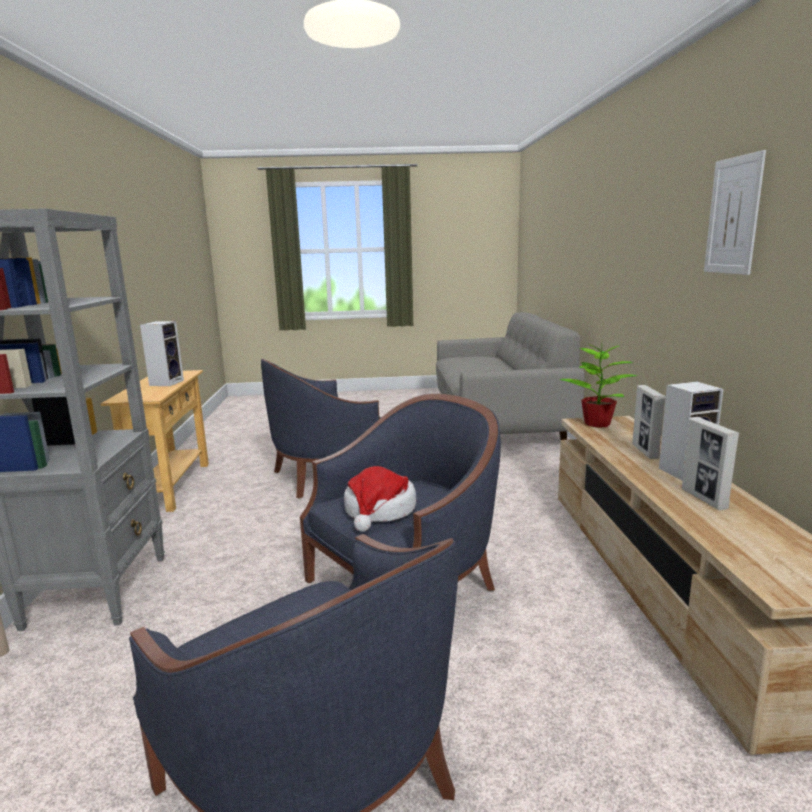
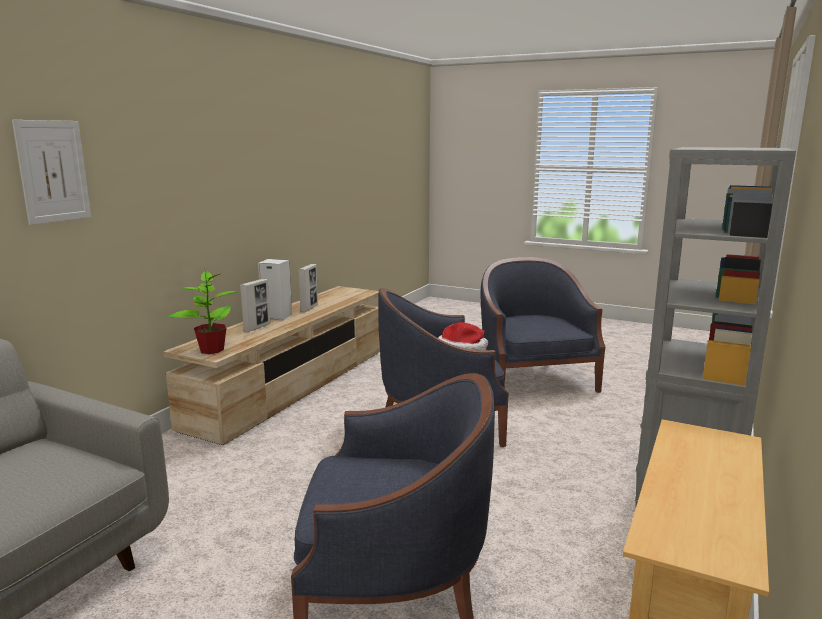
camera: 150 degrees left, 0 degrees up
speaker [140,321,184,386] -> none
picture [704,150,766,275] -> picture moved to [12,120,91,225]

